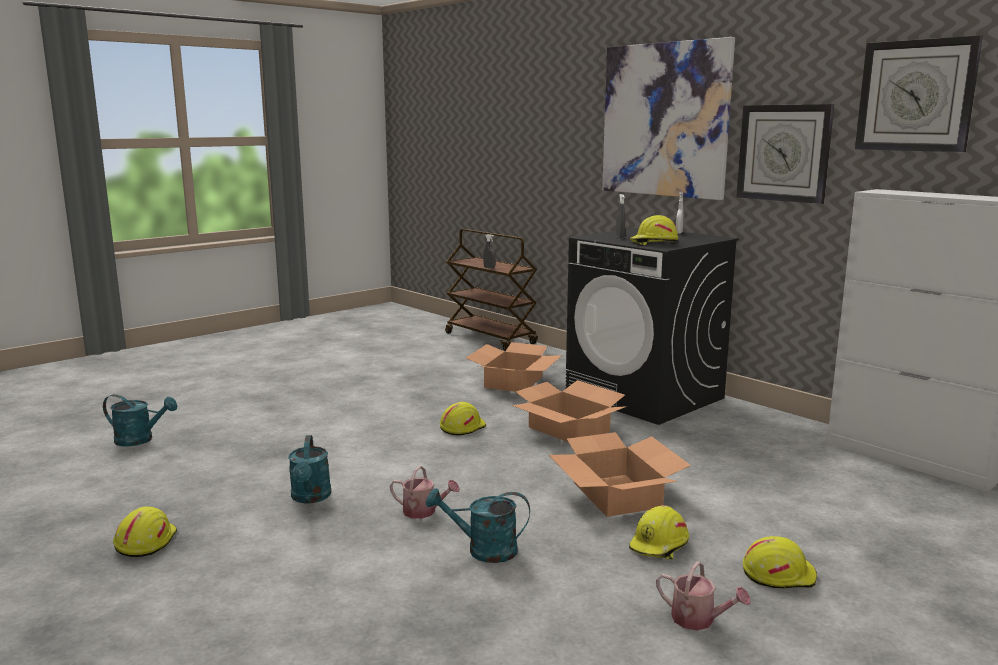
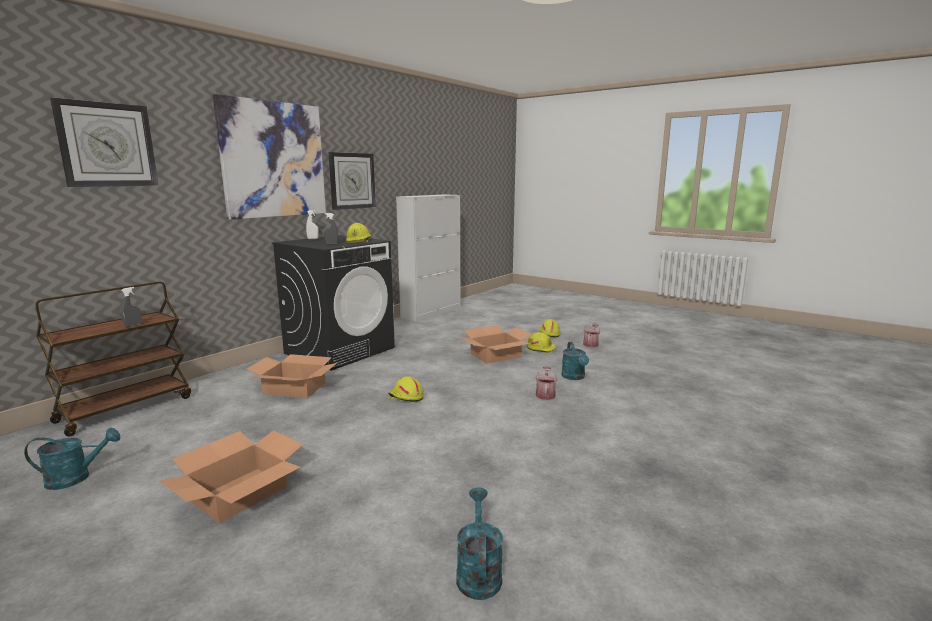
camera: 100 degrees left, 0 degrees up
yellow hard hat [113,507,177,557] -> none
turquoise watering can [288,435,331,503] -> turquoise watering can moved to [24,428,120,490]
cardboard box [512,380,627,442] -> cardboard box moved to [160,430,302,523]
wall clock [855,36,983,152] -> wall clock moved to [50,97,159,187]

